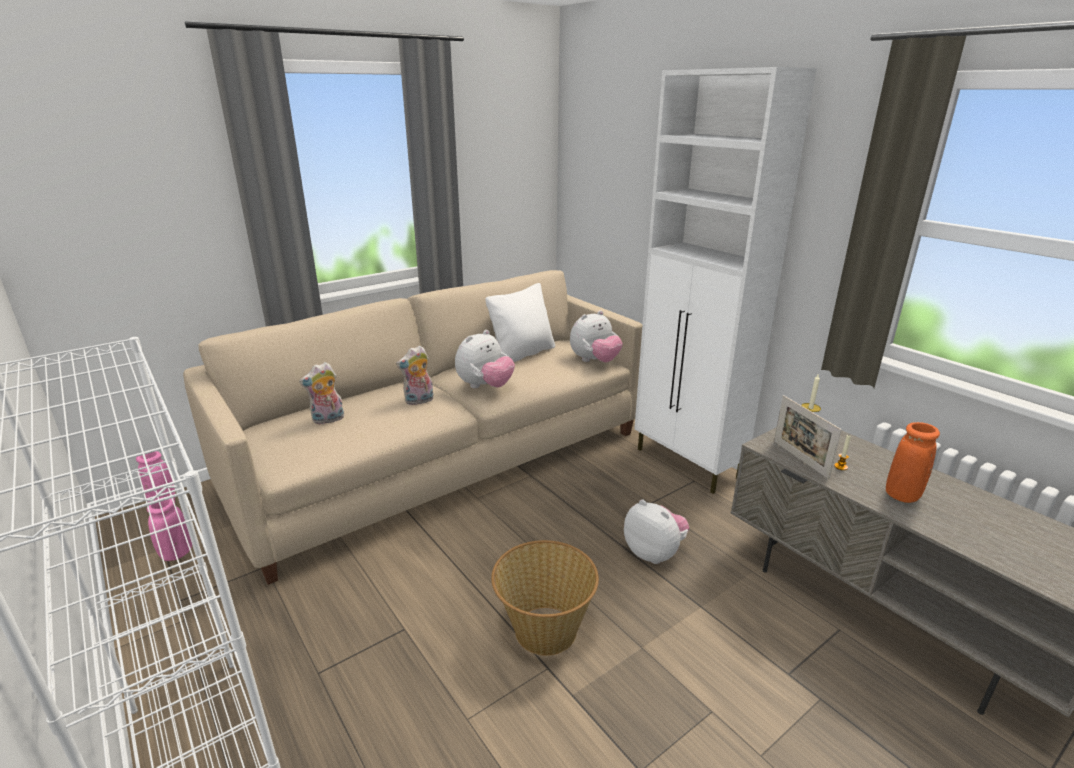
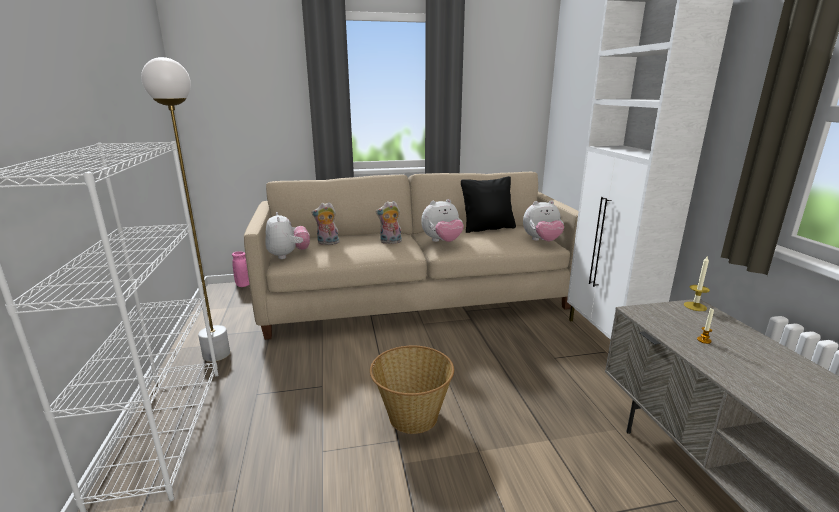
camera: 25 degrees right, 5 degrees down
pink vase [147,497,192,561] -> none
white pillow [485,283,555,362] -> black pillow [461,176,516,233]
plush toy [624,500,689,564] -> plush toy moved to [265,212,310,259]
picture frame [774,395,842,479] -> none
orange vase [886,422,940,503] -> none
none -> white floor lamp [141,57,230,362]

